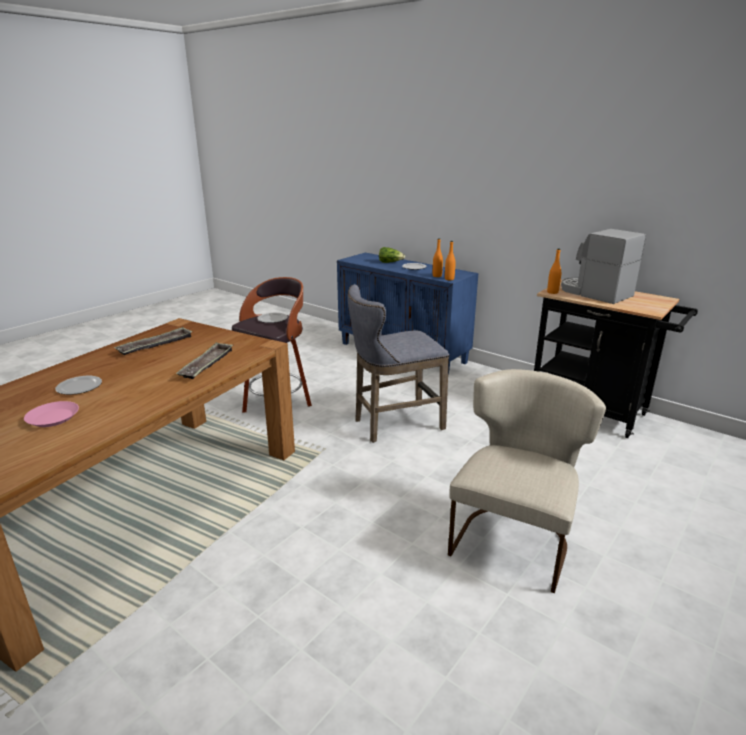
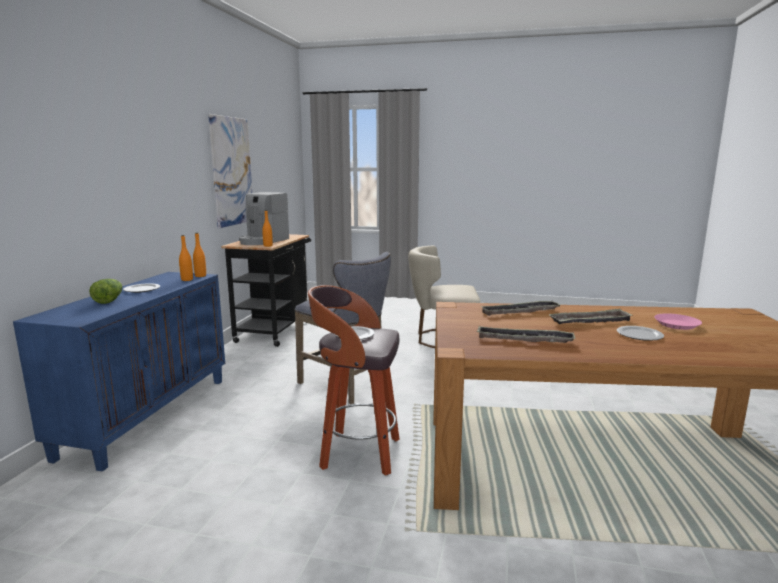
camera: 115 degrees left, 10 degrees down
none -> picture [208,114,252,228]
none -> tray [549,308,632,324]

